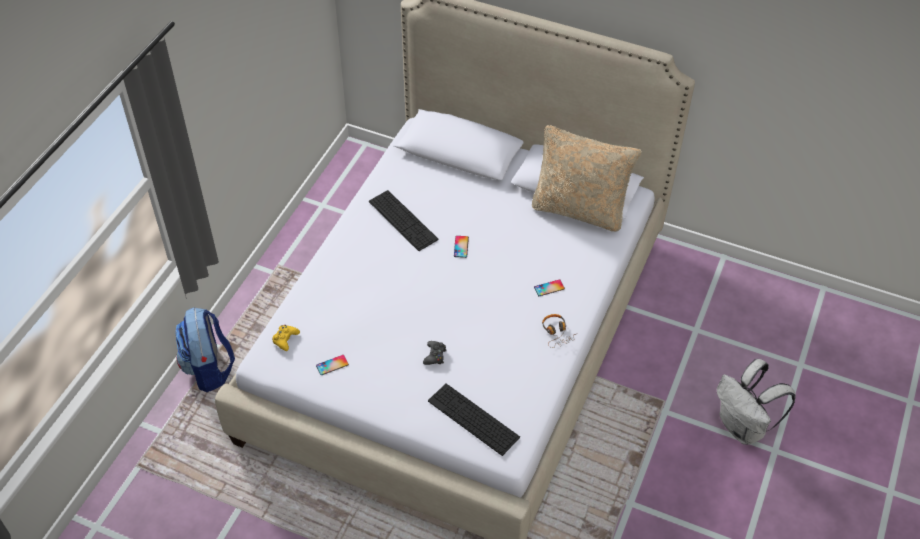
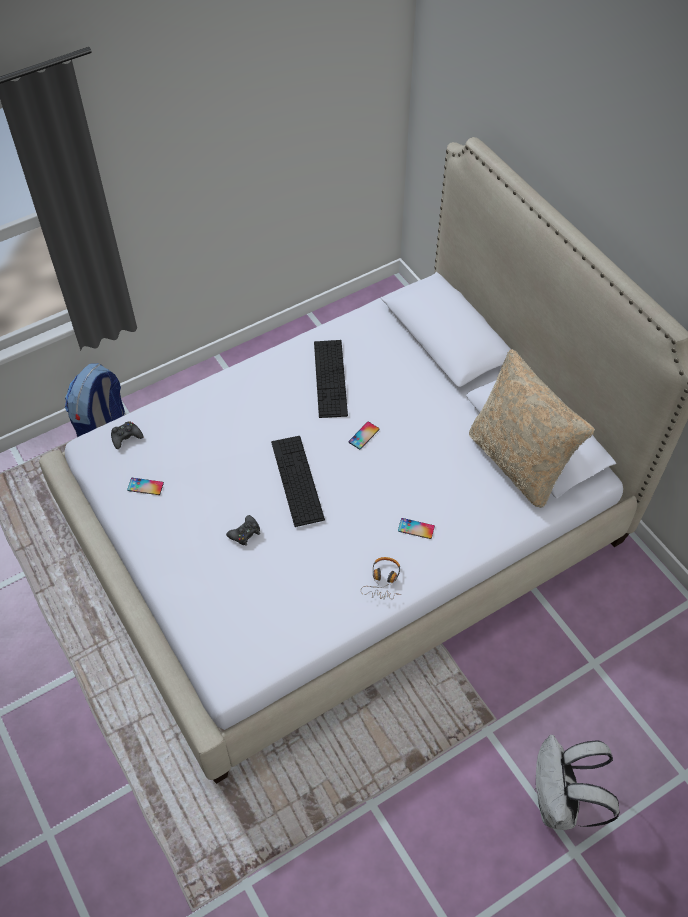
camera: 35 degrees right, 5 degrees up
yellow game controller [272,325,300,351] -> black game controller [111,421,143,449]
keyboard [428,384,520,456] -> keyboard moved to [271,436,325,527]

